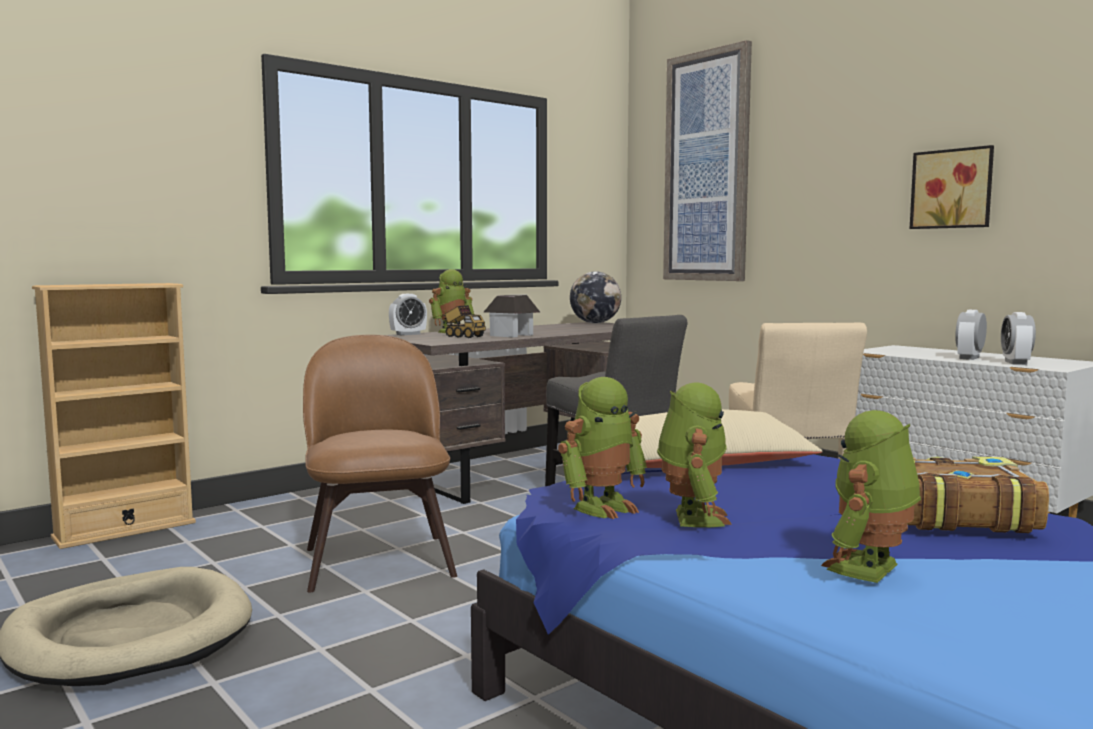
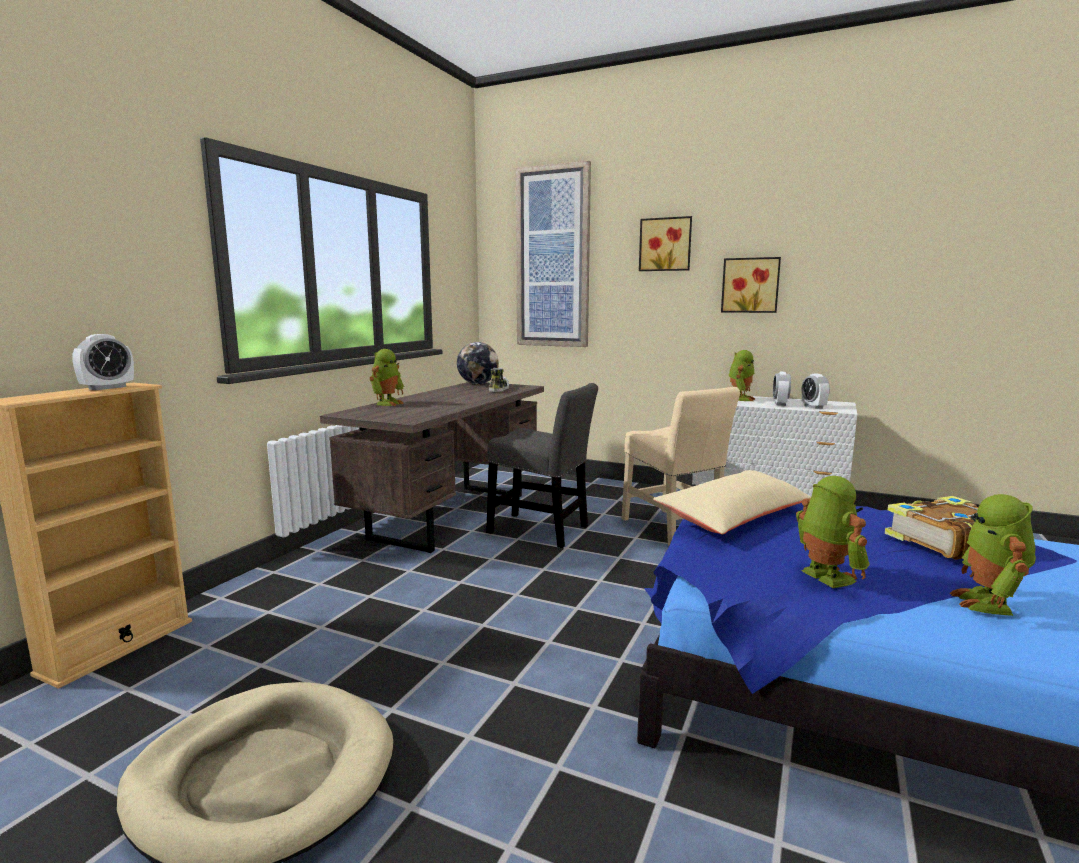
camera: 25 degrees left, 5 degrees up
brown chair [303,335,457,592] -> none
alarm clock [389,294,427,335] -> alarm clock moved to [72,334,134,390]
toy truck [444,305,486,338] -> none
toy house [484,295,540,338] -> none
toy robot [558,377,648,519] -> toy robot moved to [729,350,755,401]
none -> shoe [489,368,509,392]
none -> picture [639,216,692,271]

